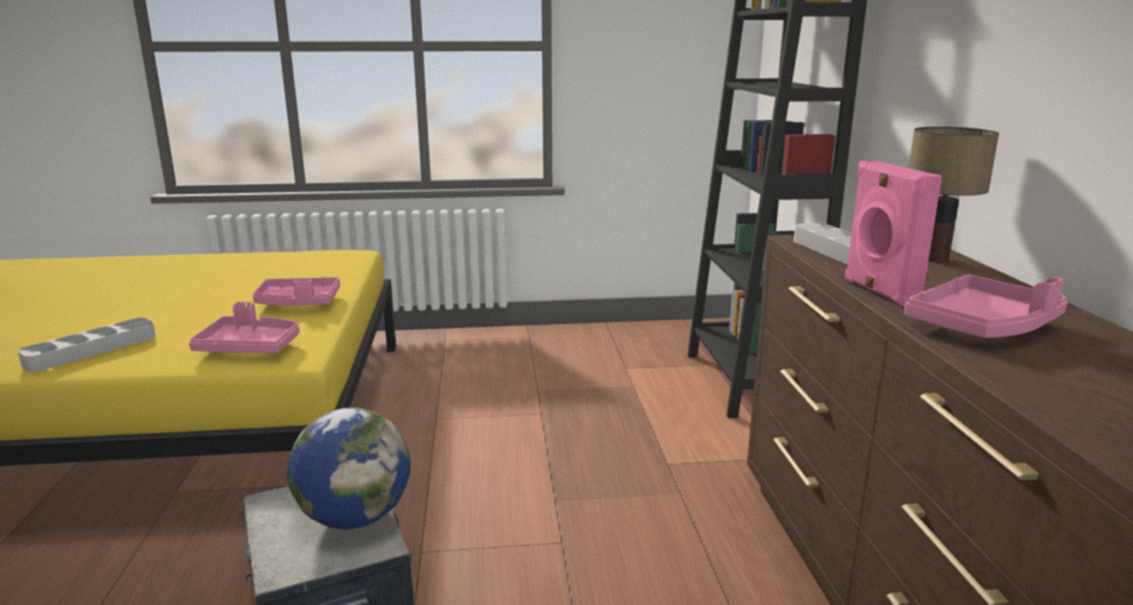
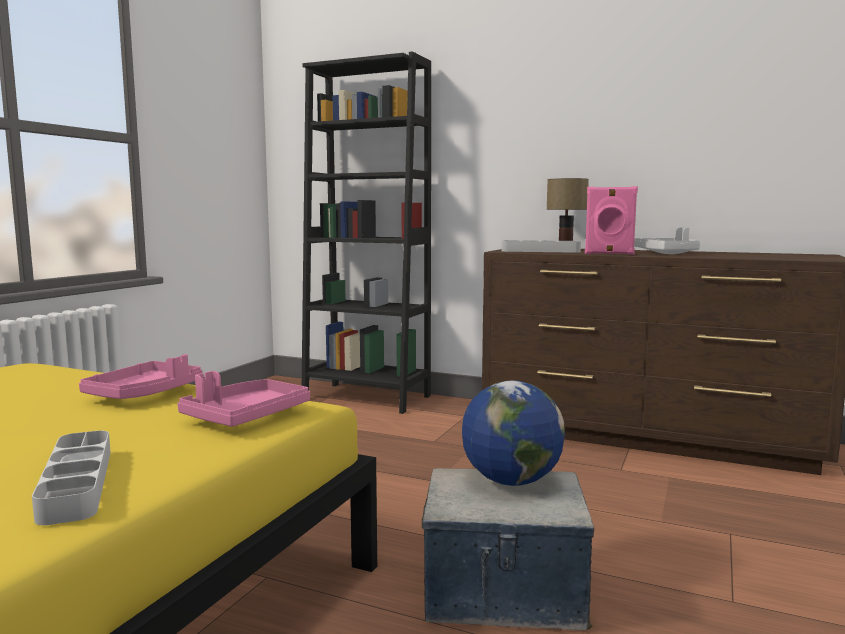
camera: 60 degrees left, 10 degrees down
pink tray [904,275,1068,338] -> white tray [634,227,700,254]

